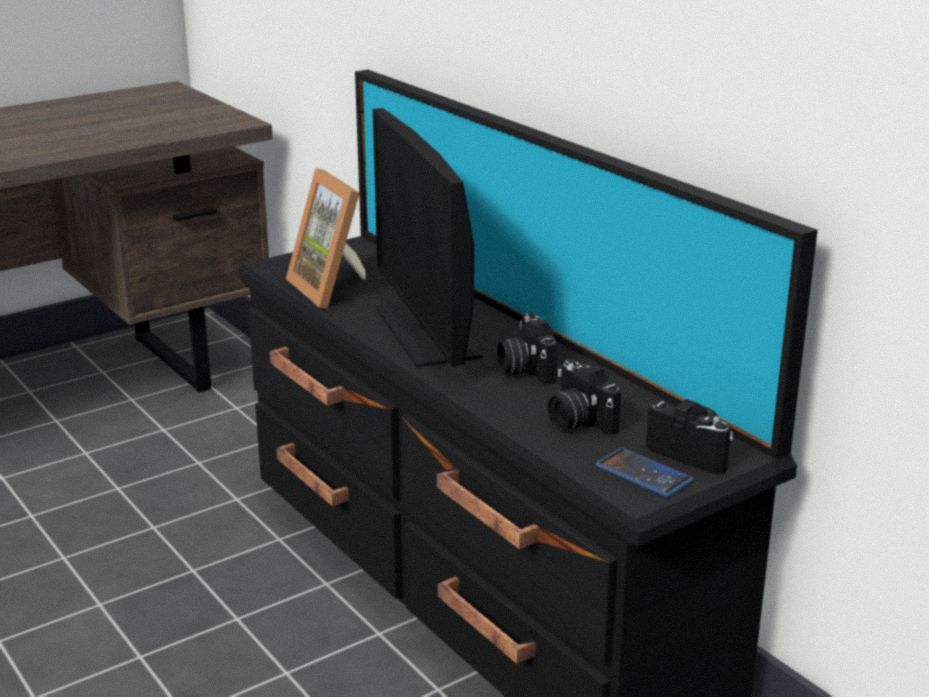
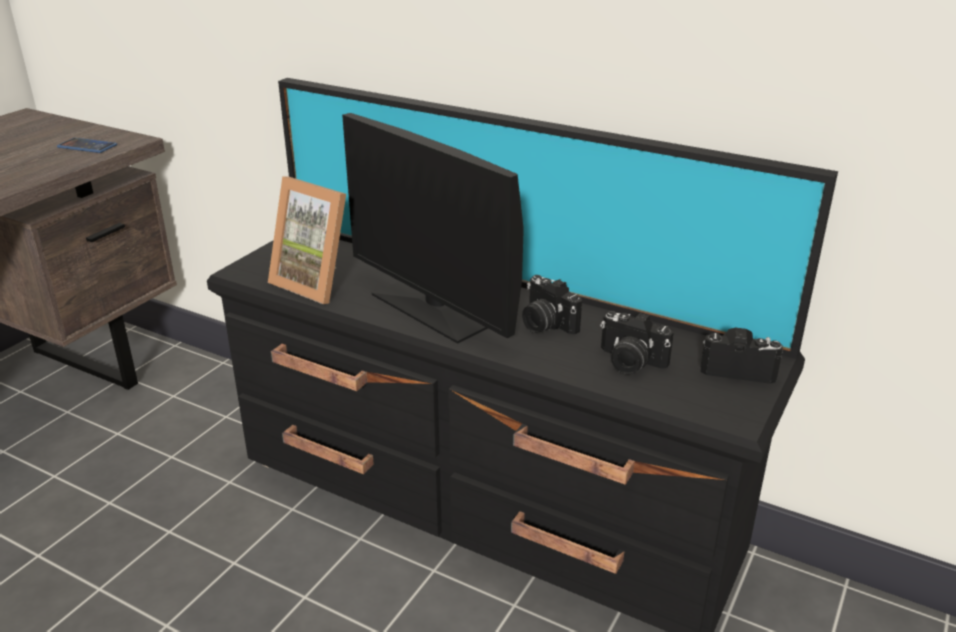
camera: 25 degrees left, 5 degrees up
phone [595,448,694,497] -> phone moved to [57,138,117,153]

